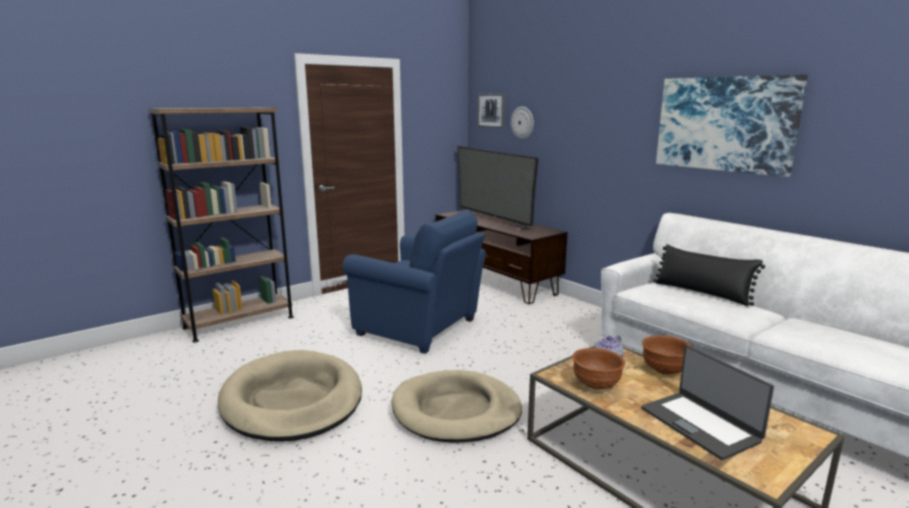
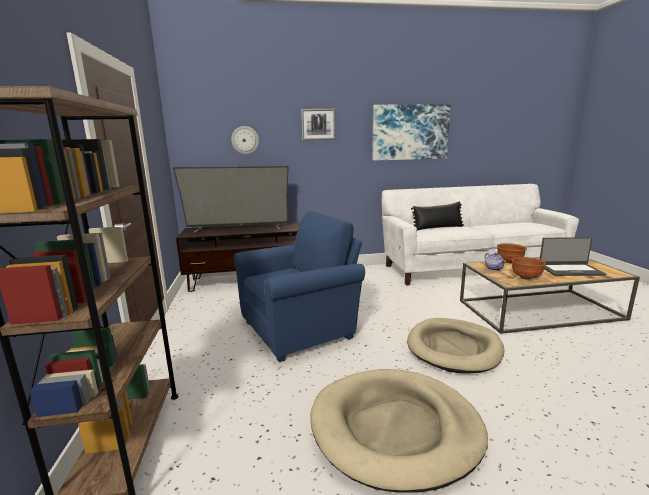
camera: 60 degrees left, 0 degrees up
picture [477,93,505,128] -> picture moved to [301,109,336,140]

